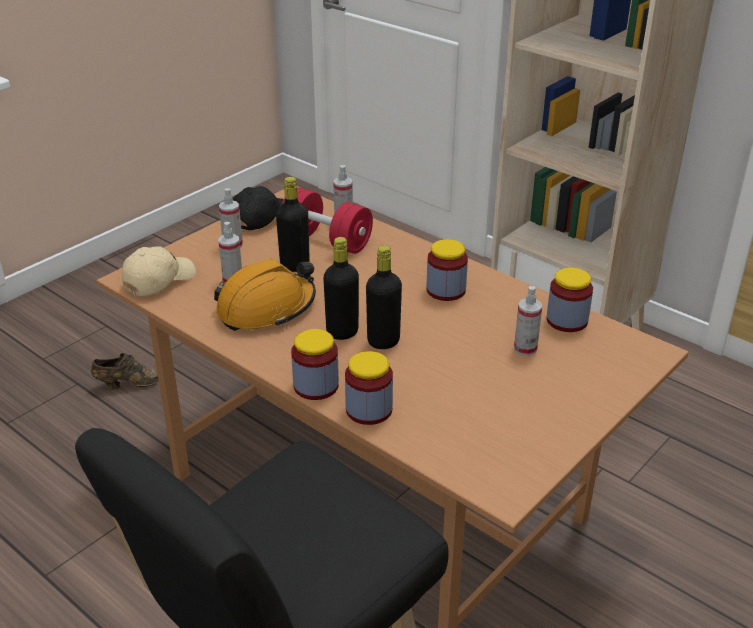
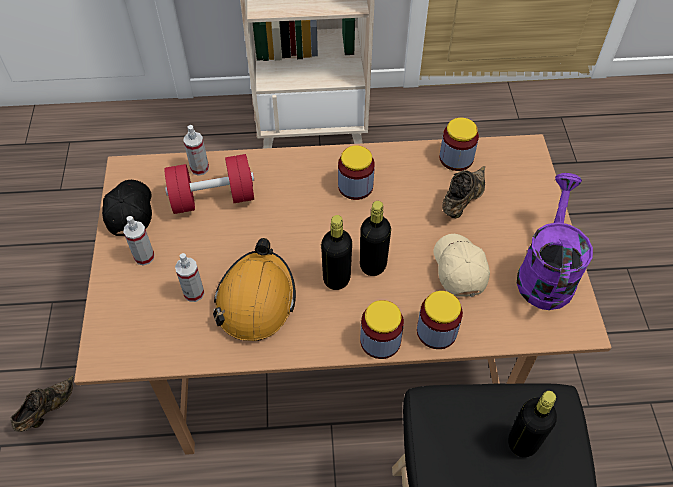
camera: 45 degrees left, 20 degrees up
beige cap [122,246,196,296] -> beige cap moved to [433,234,490,297]
black bottle [276,177,310,272] -> black bottle moved to [508,391,557,457]
spray bottle [514,286,542,356] -> brown shoe [442,166,485,218]
none -> purple watering can [517,173,593,310]

